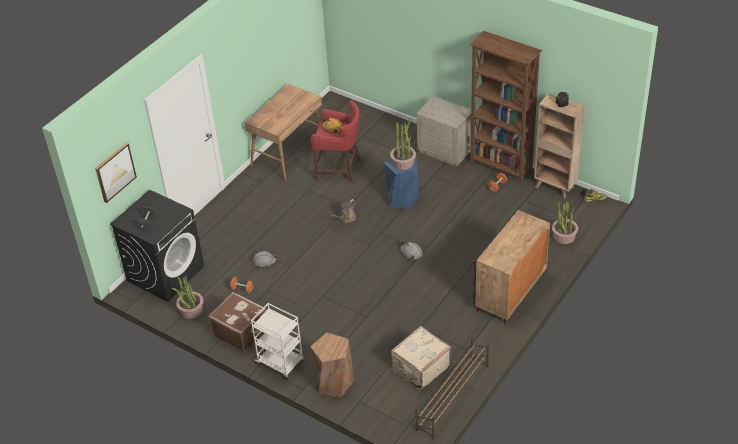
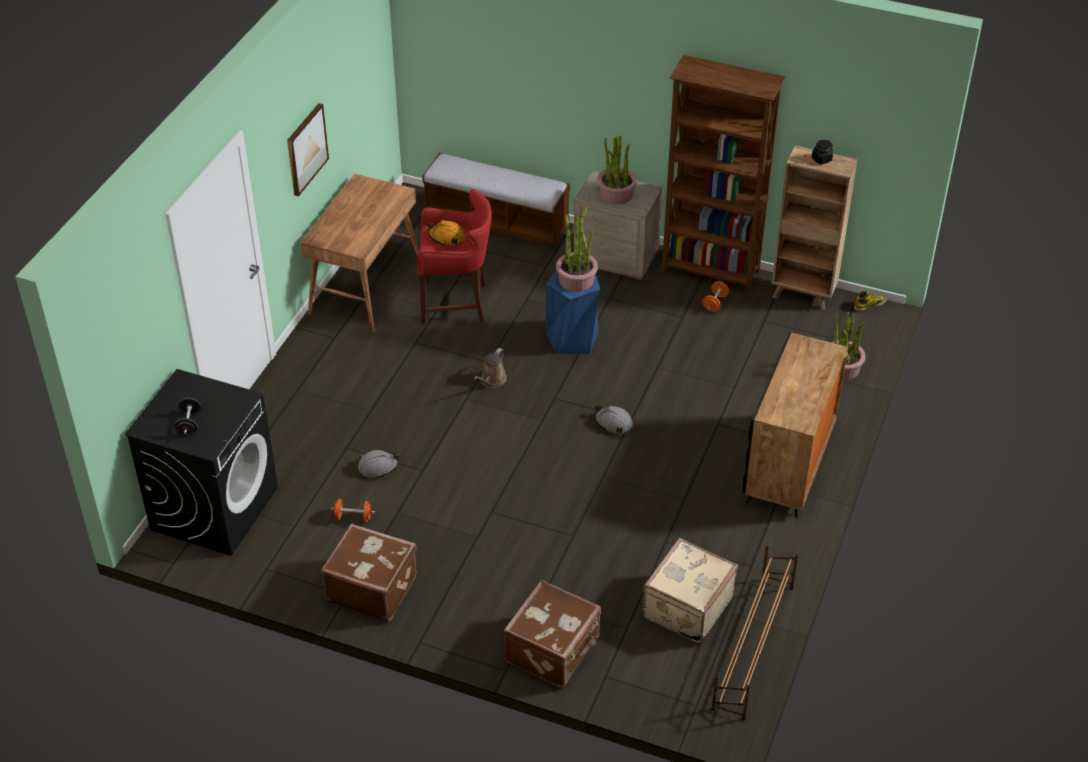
camera: 15 degrees left, 0 degrees up
picture [95,143,137,203] -> picture moved to [287,103,329,196]
potted plant [172,275,203,319] -> potted plant moved to [597,136,637,205]
white cart [251,303,304,380] -> none
brown stool [311,332,354,397] -> brown suitcase [504,580,601,687]
none -> bench [422,153,570,245]

